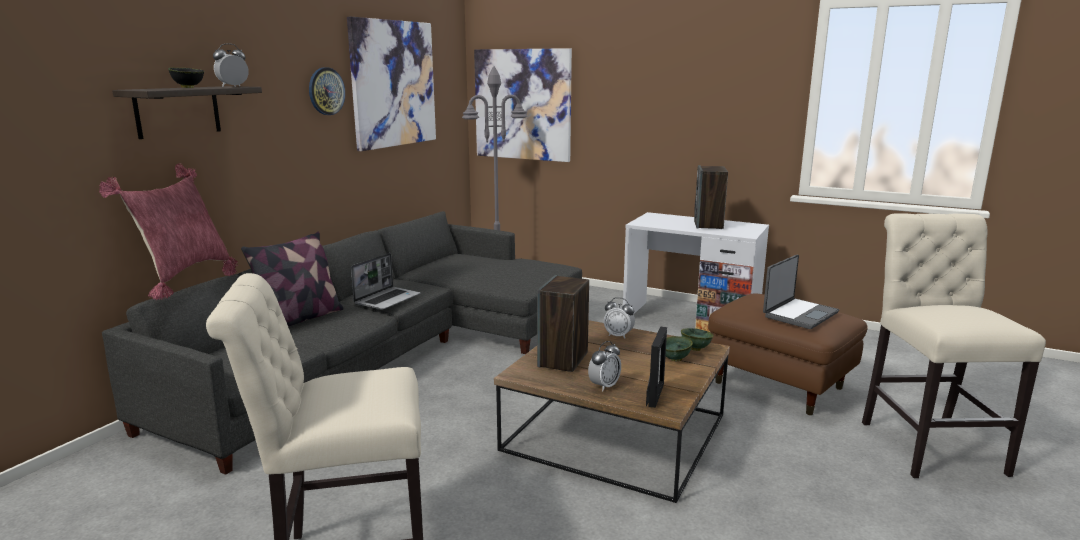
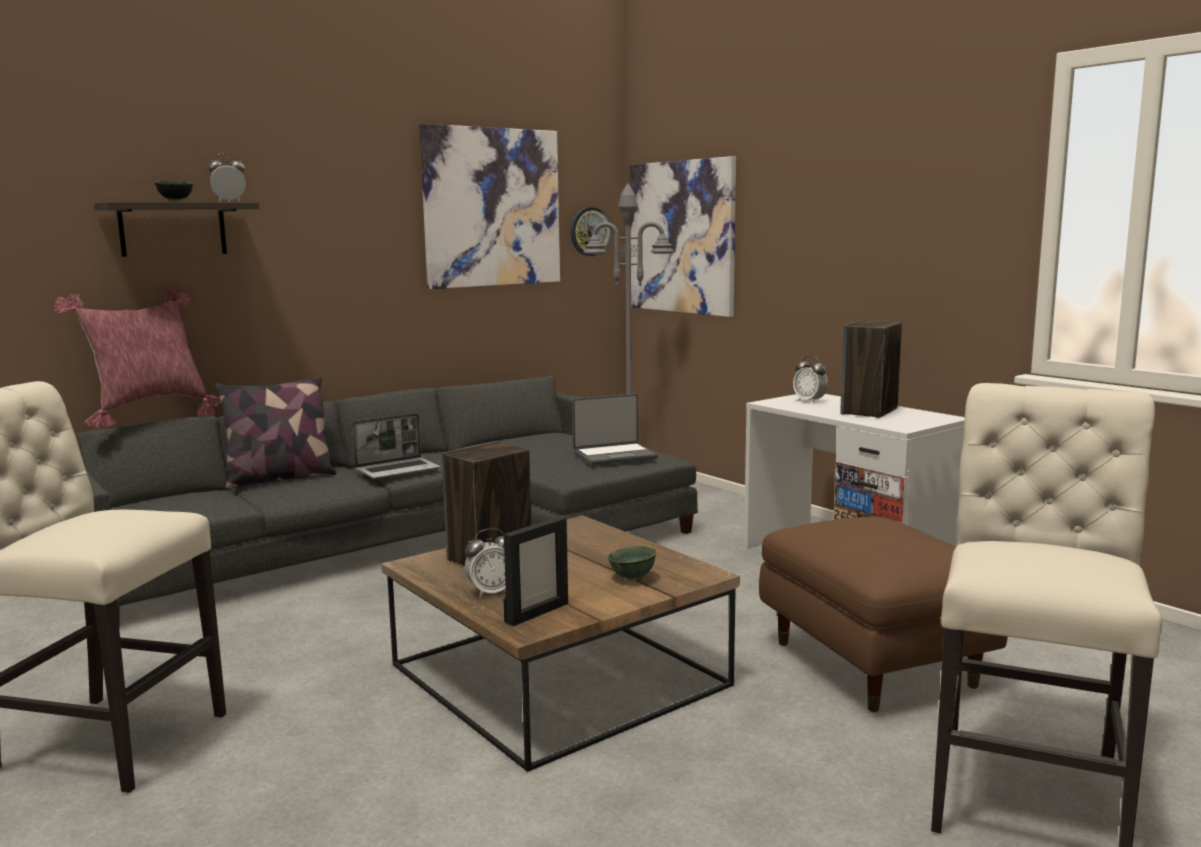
camera: 25 degrees right, 5 degrees down
wall clock [309,68,345,115] -> wall clock moved to [571,207,611,256]
alarm clock [604,297,635,339] -> alarm clock moved to [793,356,828,403]
green bowl [681,328,714,351] -> none
laptop [763,255,839,329] -> laptop moved to [572,394,658,465]

